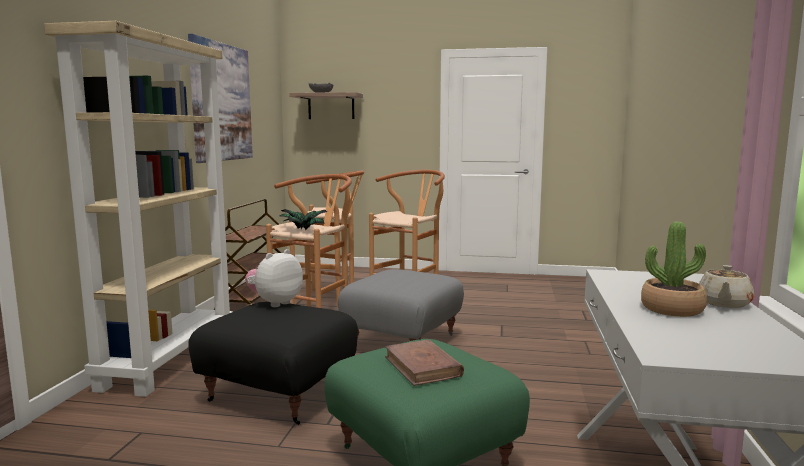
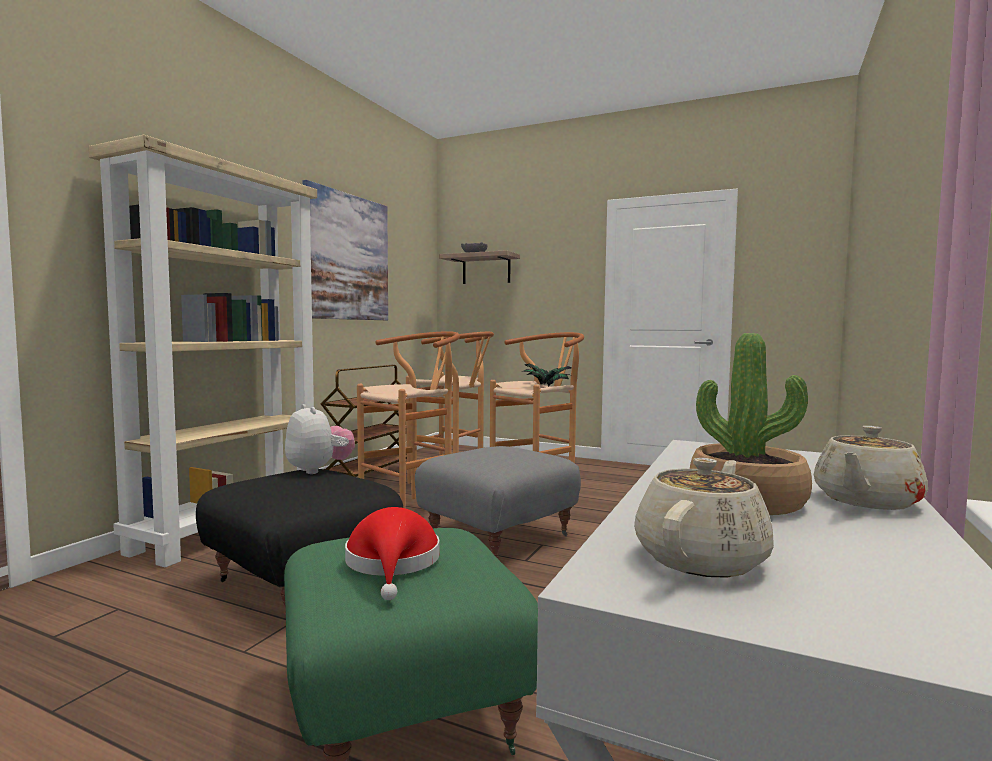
camera: 15 degrees right, 5 degrees down
plush toy [245,249,303,307] -> plush toy turned 90 degrees clockwise [285,404,355,474]
potted plant [280,209,328,230] -> potted plant moved to [522,363,572,387]
brown book [385,339,464,386] -> red hat [345,507,439,600]
none -> beige teapot [634,458,774,578]

